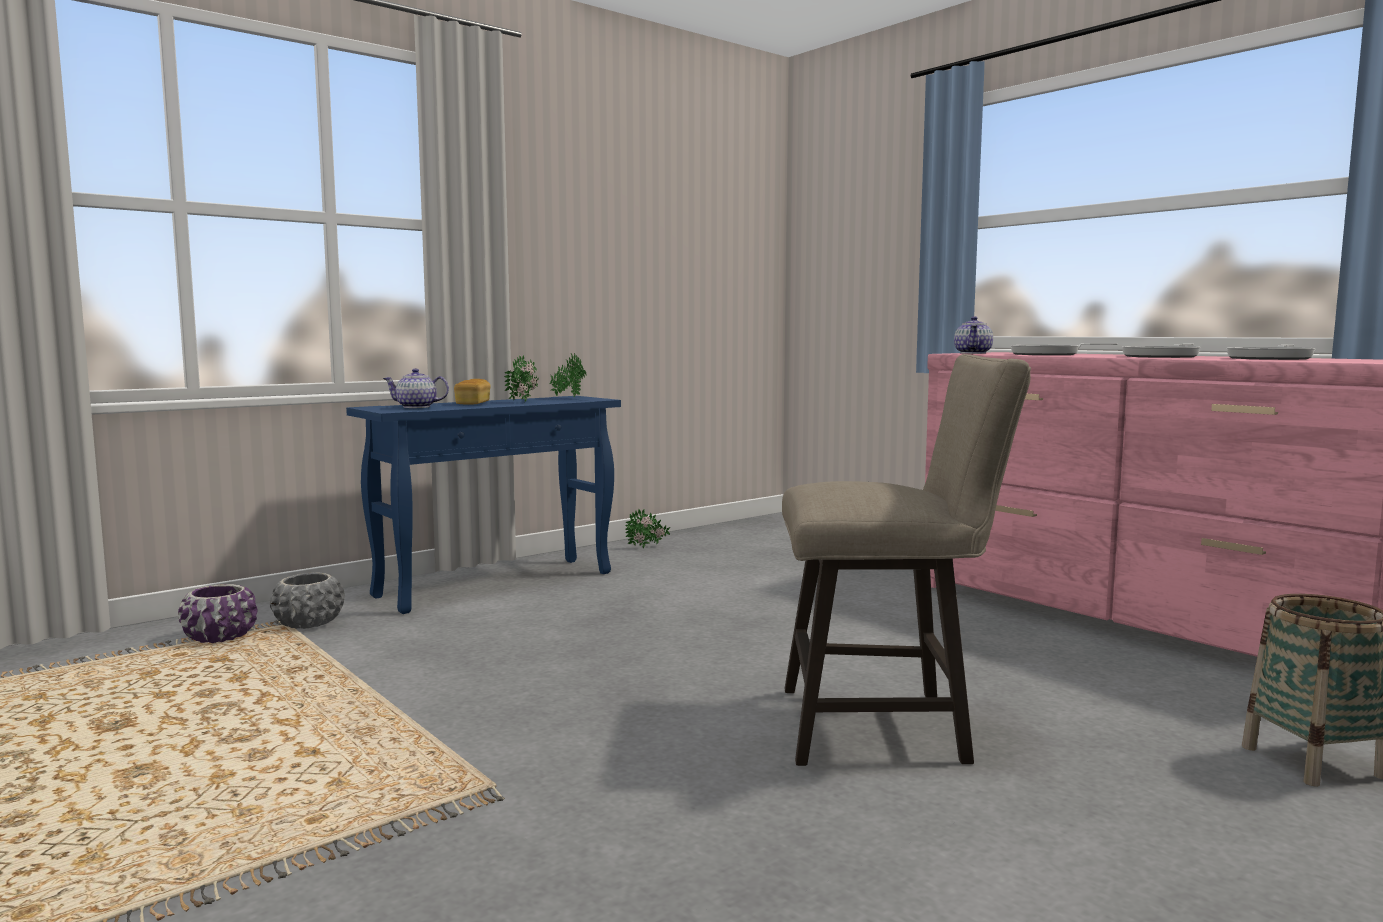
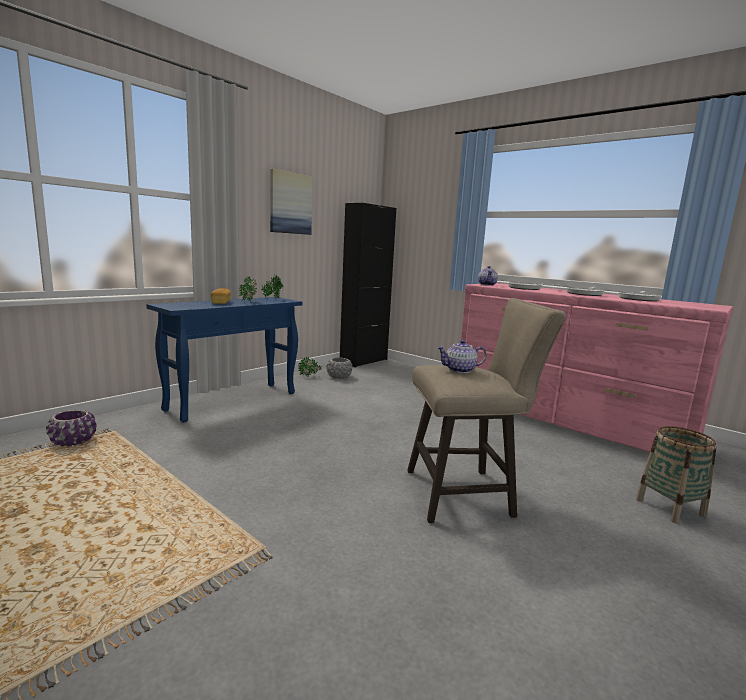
camera: 10 degrees left, 5 degrees up
grey planter [270,572,345,629] -> grey planter moved to [326,357,353,379]
teapot [383,369,449,408] -> teapot moved to [437,340,487,373]
none -> picture [270,169,313,235]
none -> black cabinet [340,203,396,367]

